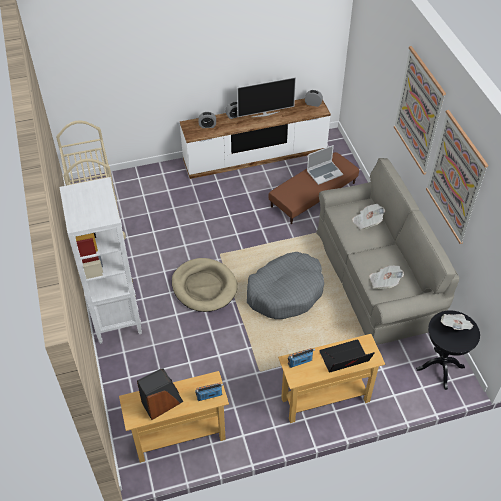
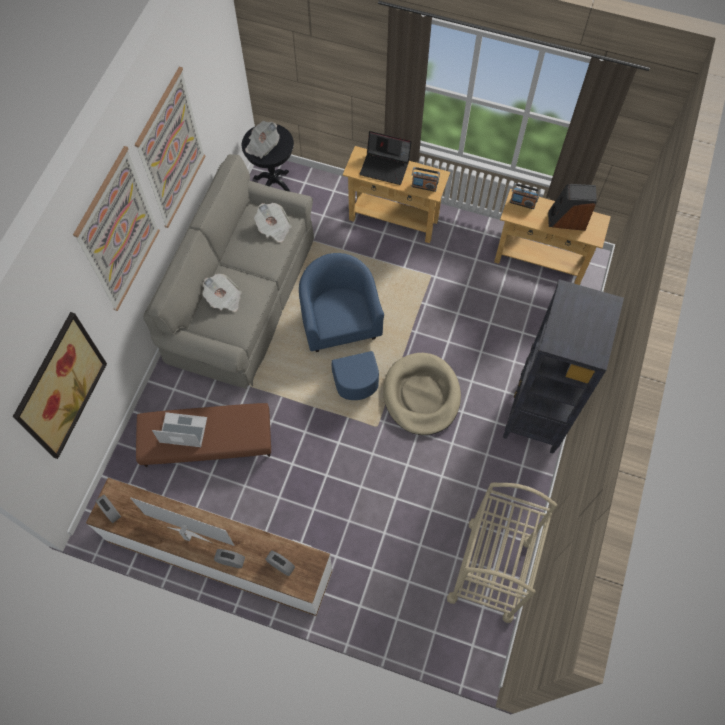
camera: 145 degrees left, 15 degrees up
white bookcase [59,177,142,344] -> black bookcase [503,279,624,454]
grey dog bed [247,252,324,319] -> blue armchair [299,253,384,400]
none -> picture [13,312,107,459]

